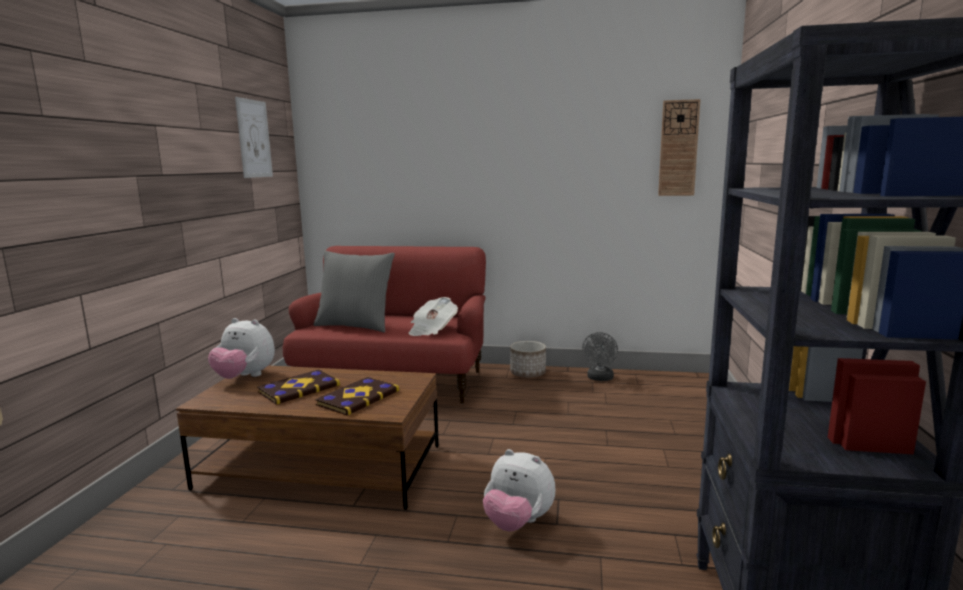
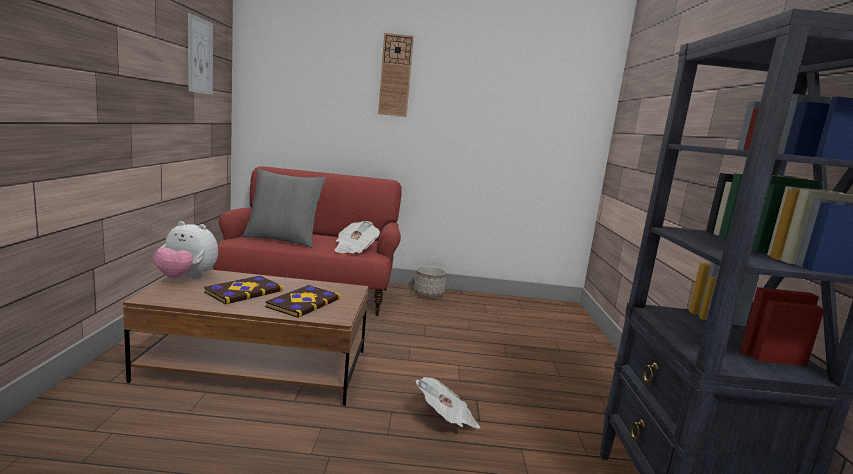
camera: 10 degrees left, 0 degrees up
plush toy [483,449,555,531] -> newspaper [415,377,481,429]
grey fan [582,332,618,381] -> none
wall clock [658,99,701,196] -> wall clock moved to [378,33,414,117]

